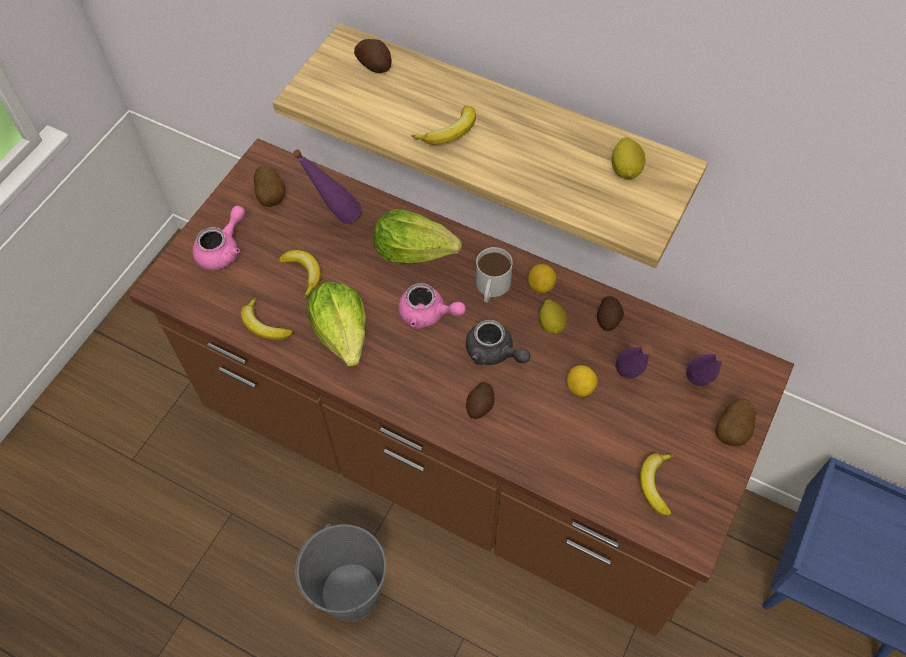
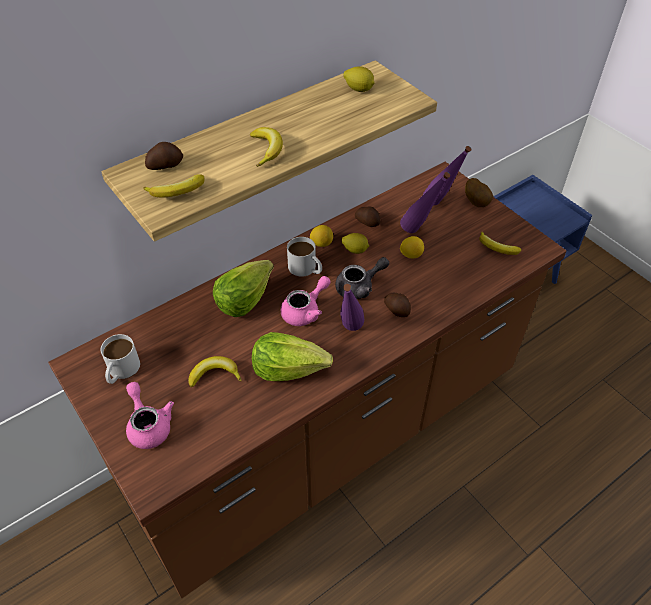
camera: 65 degrees left, 10 degrees down
banana [241,298,293,340] -> banana moved to [143,174,204,198]
potato [254,165,286,207] -> white mug [101,334,140,384]
purple bottle [293,150,361,224] -> purple bottle moved to [340,284,364,331]
grey bucket [295,524,386,622] -> none

